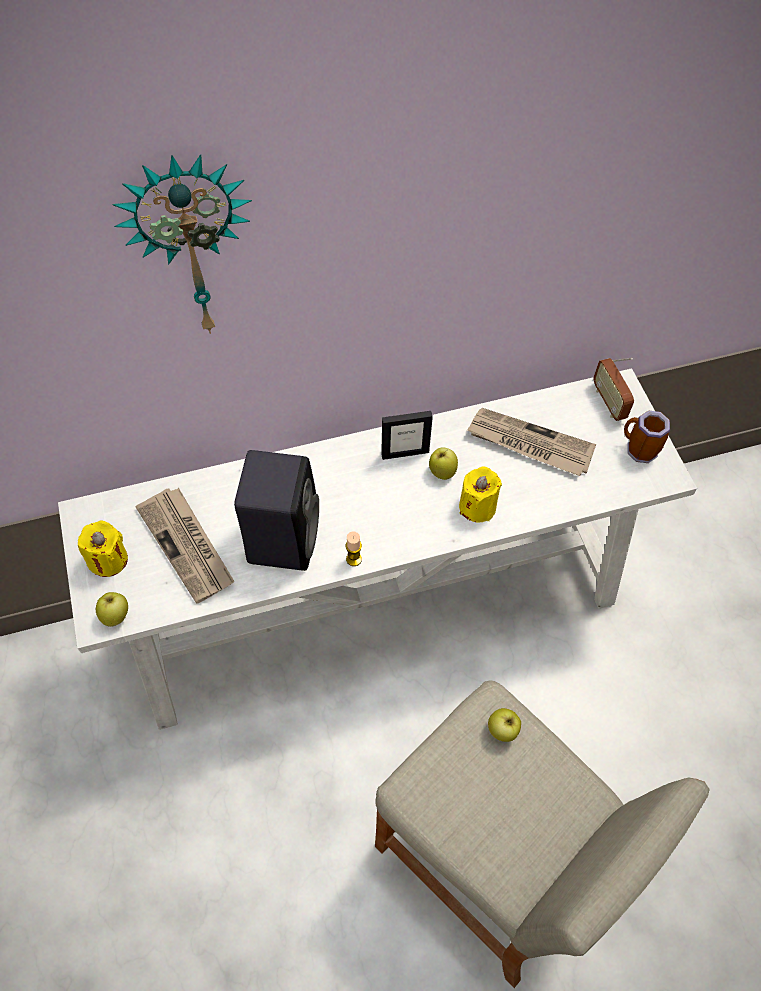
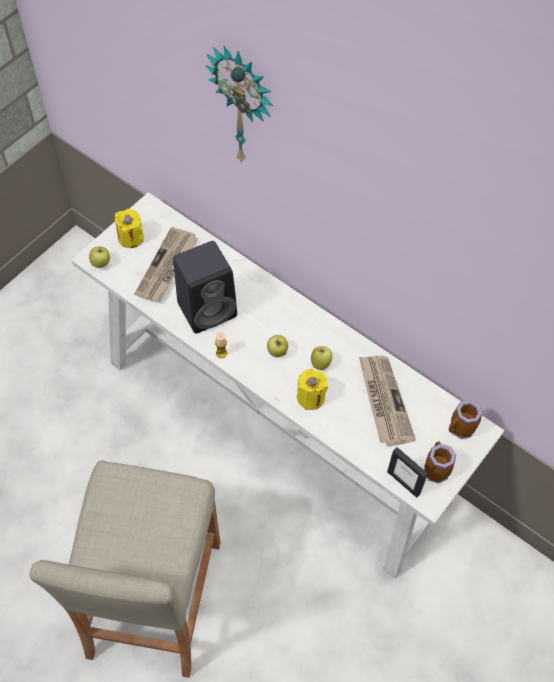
camera: 55 degrees right, 0 degrees up
picture frame [381,411,433,460] -> picture frame moved to [387,447,428,498]
apple [488,708,521,742] -> apple moved to [267,335,288,357]
radio [593,358,634,421] -> mug [449,400,482,439]

